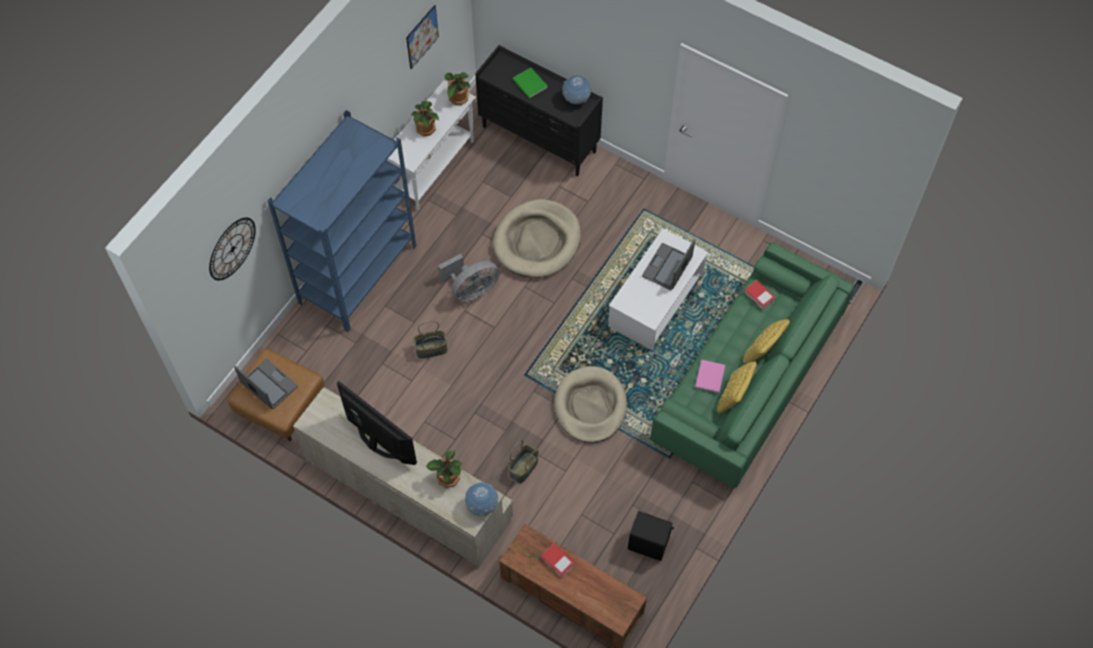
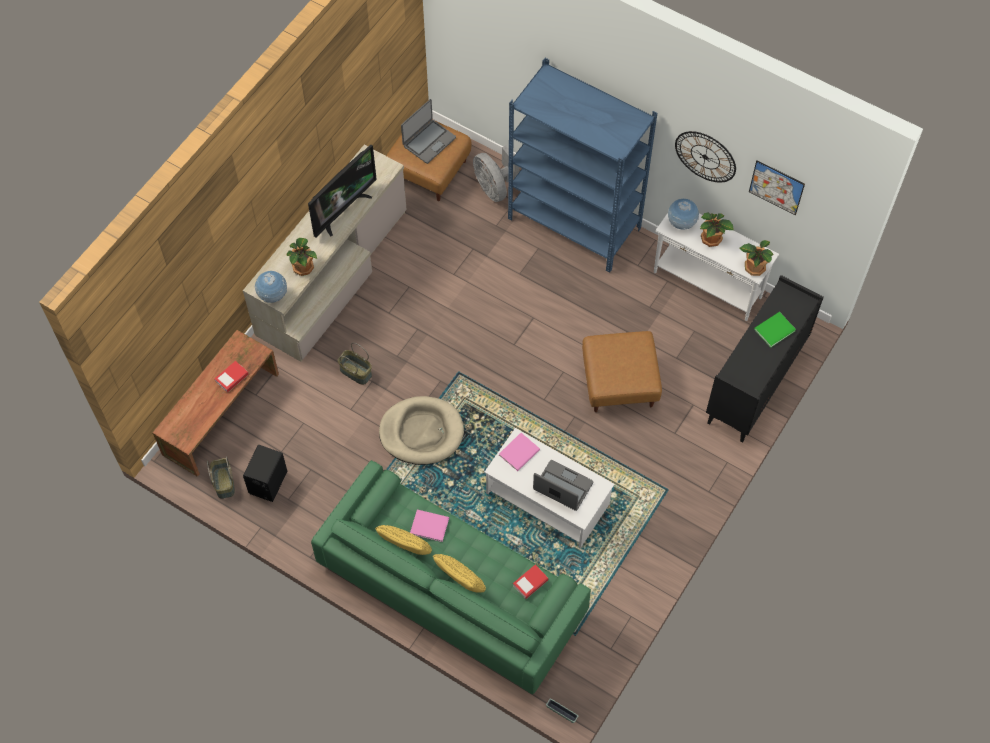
camera: 90 degrees right, 0 degrees up
wall clock [209,217,256,281] -> wall clock moved to [675,131,736,183]
basket [413,321,448,359] -> basket moved to [207,456,235,499]
grey fan [438,254,500,302] -> grey fan moved to [473,145,520,202]
beige dog bed [493,199,581,278] -> brown ottoman [582,331,662,412]
globe [562,75,591,104] -> globe moved to [668,199,699,229]
none -> pink book [499,433,540,471]

